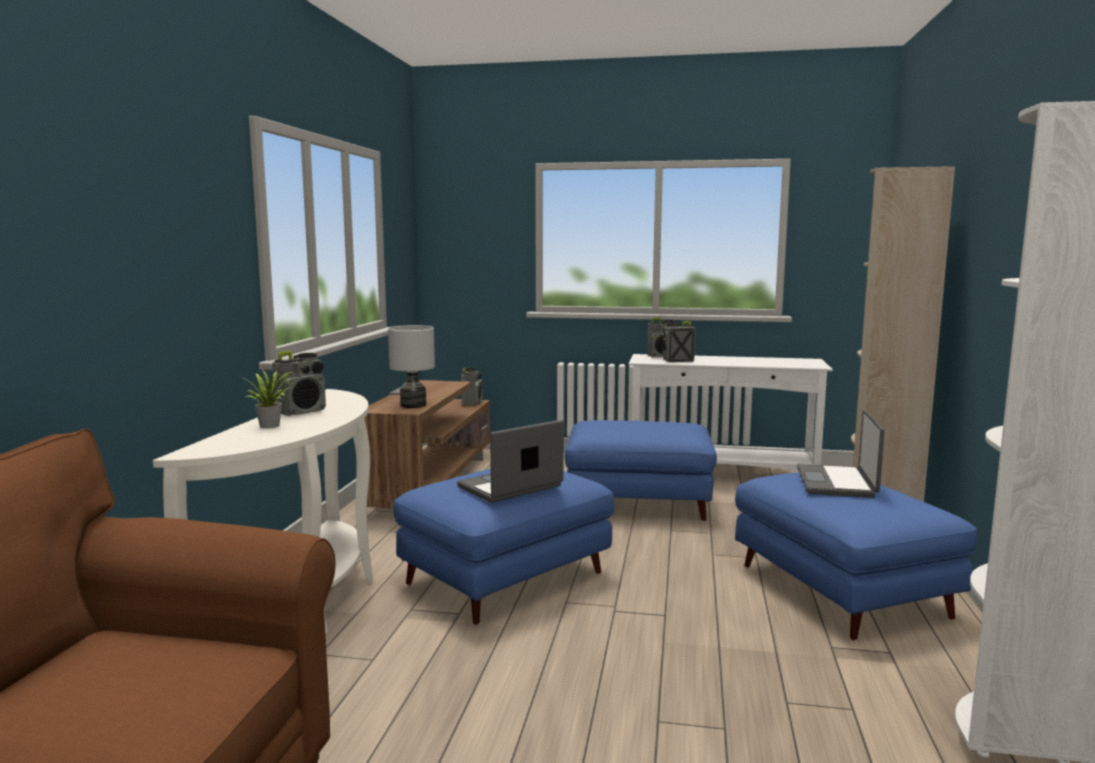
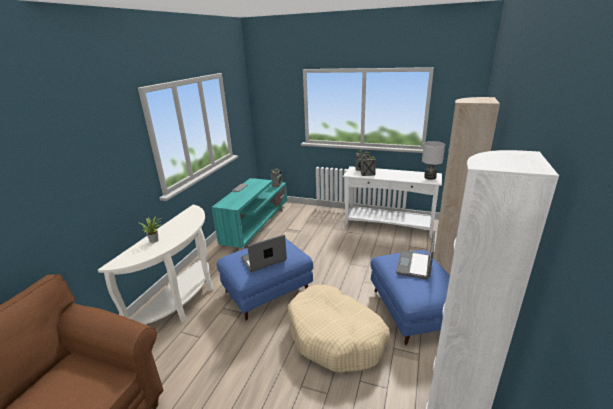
camera: 10 degrees right, 15 degrees up
radio [272,351,326,416] -> none
brown tv stand [364,380,490,509] -> turquoise tv stand [212,178,287,248]
grey table lamp [388,325,435,408] -> grey table lamp moved to [422,141,445,180]
blue ottoman [564,420,717,521] -> none
none -> beige dog bed [287,285,390,372]

